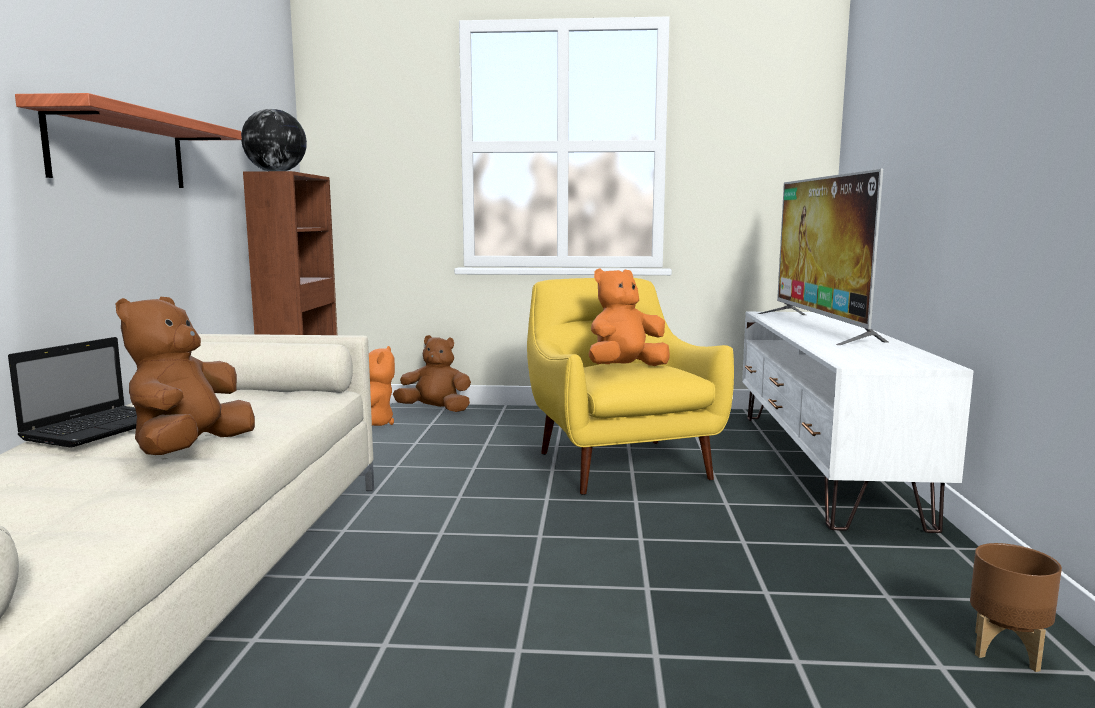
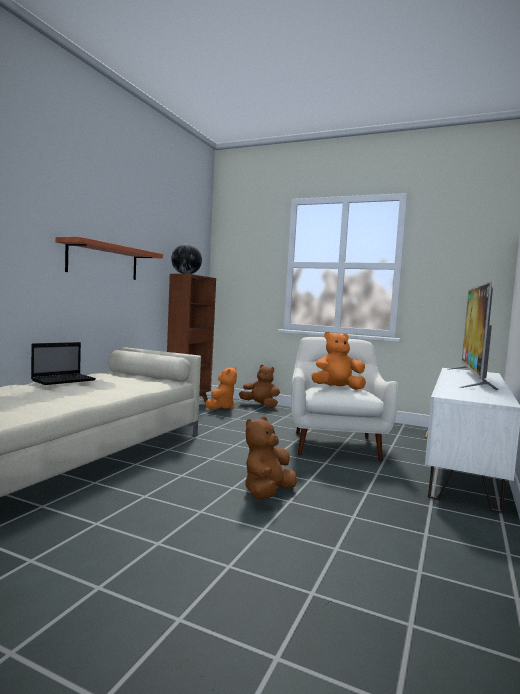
camera: 20 degrees right, 5 degrees down
brown plush toy [116,297,255,455] -> brown plush toy moved to [245,416,297,499]
yellow armchair [527,278,734,495] -> white armchair [291,337,398,461]
brown planter [970,543,1062,672] -> none

